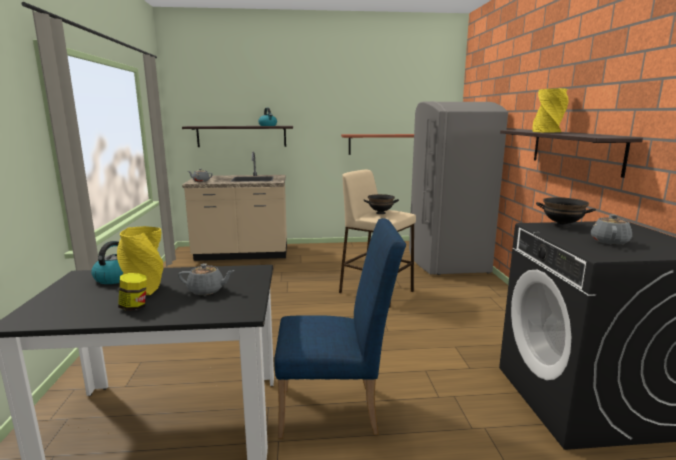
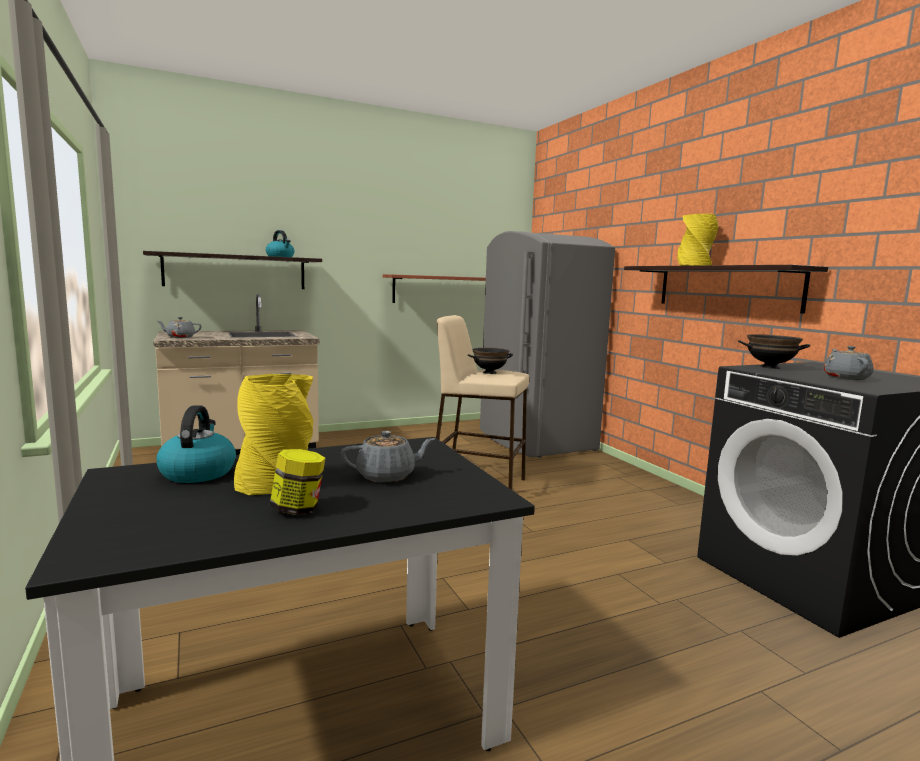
camera: 20 degrees left, 5 degrees down
blue chair [275,218,406,439] -> none

